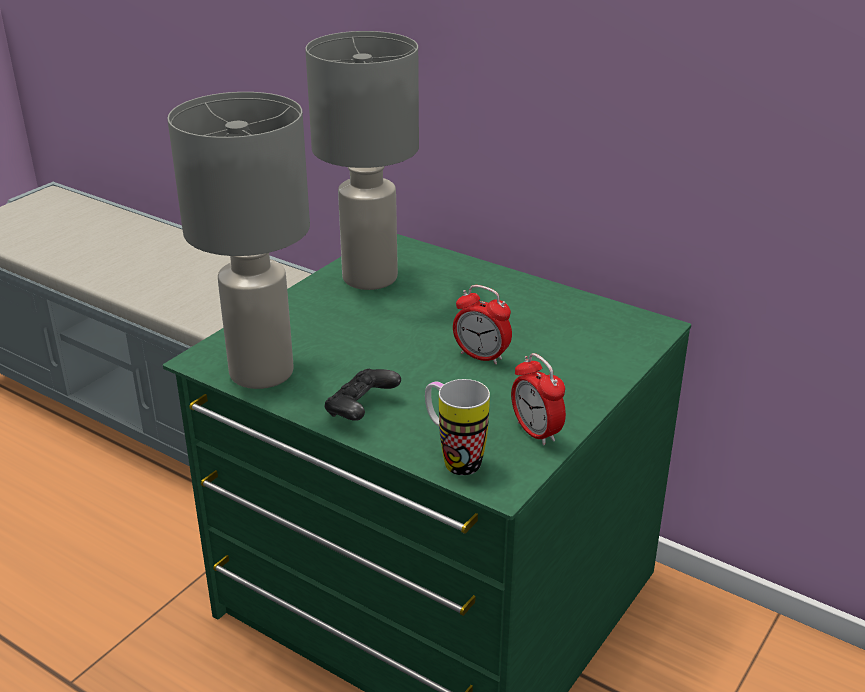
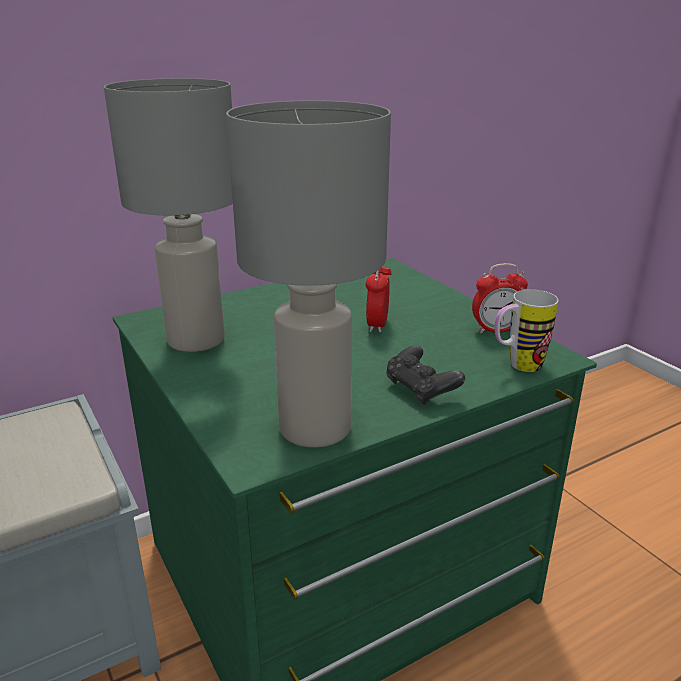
camera: 65 degrees left, 5 degrees down
alarm clock [453,285,512,365] -> alarm clock turned 135 degrees clockwise [366,266,392,333]

